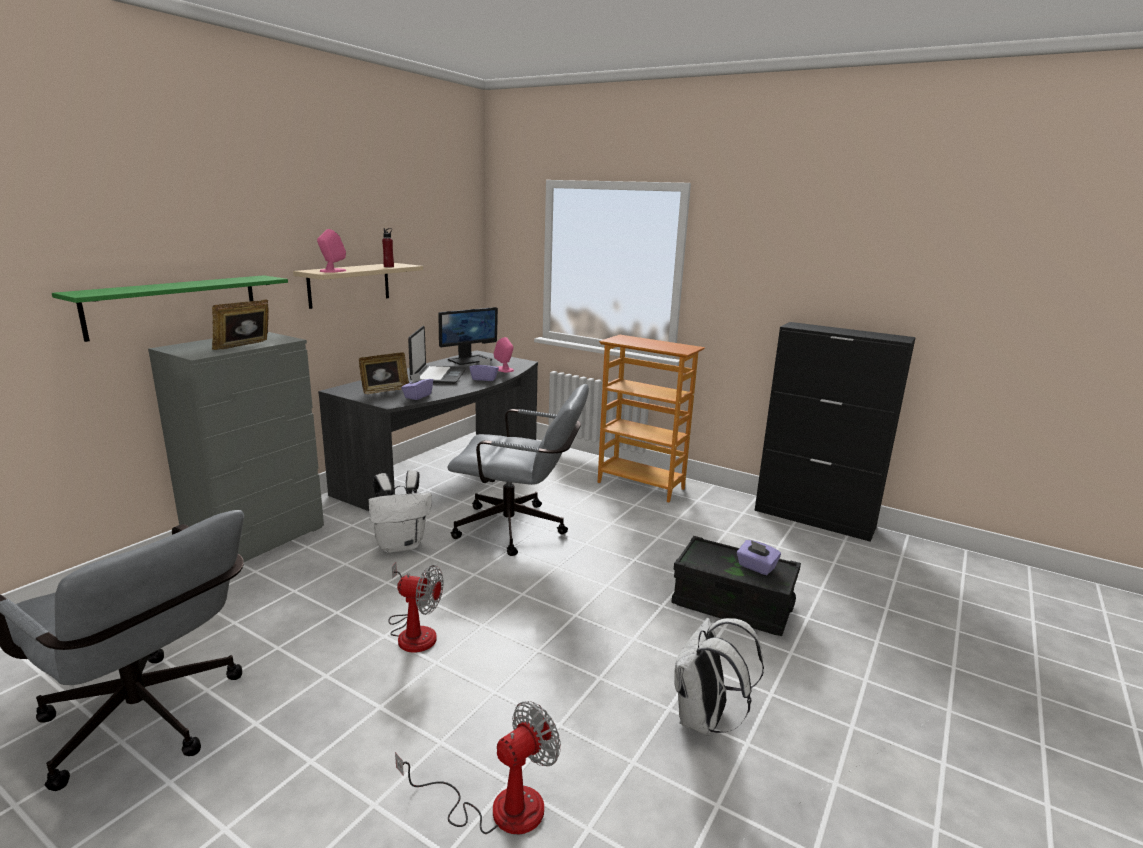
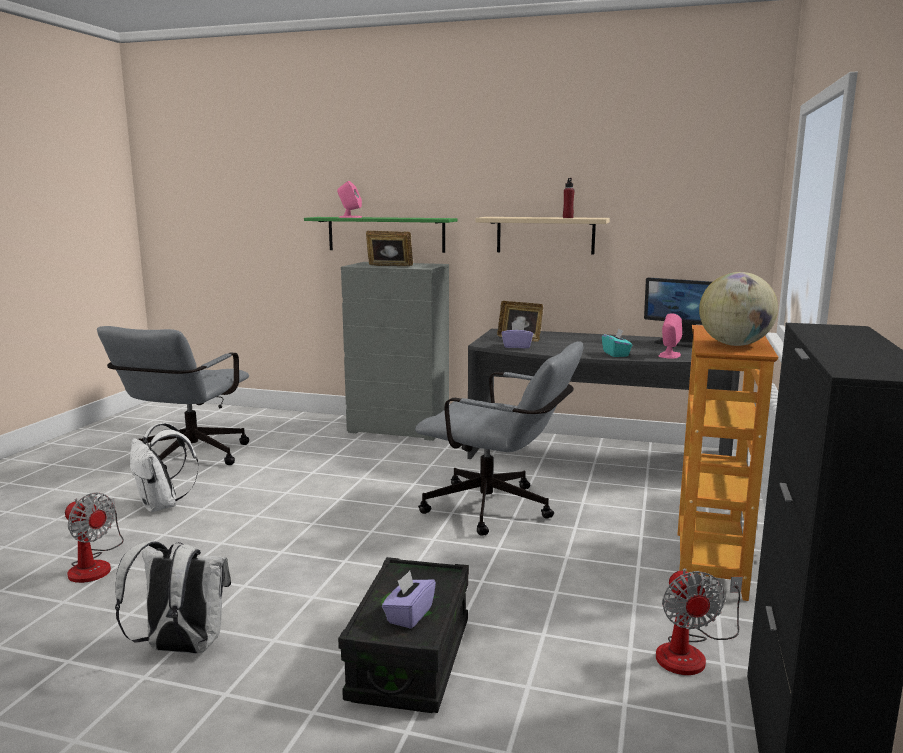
camera: 75 degrees right, 5 degrees down
pink speaker [317,229,346,273] -> pink speaker moved to [337,181,362,218]
white backpack [369,470,432,553] -> white backpack moved to [130,423,199,512]
fan [388,563,443,653] -> fan moved to [656,568,743,675]
laptop [408,326,466,384] -> none
grey office chair [448,384,589,556] -> grey office chair turned 60 degrees counterclockwise [415,341,583,536]
purple tissue box [469,358,499,381] -> turquoise tissue box [602,329,633,357]
none -> globe [699,272,778,346]

